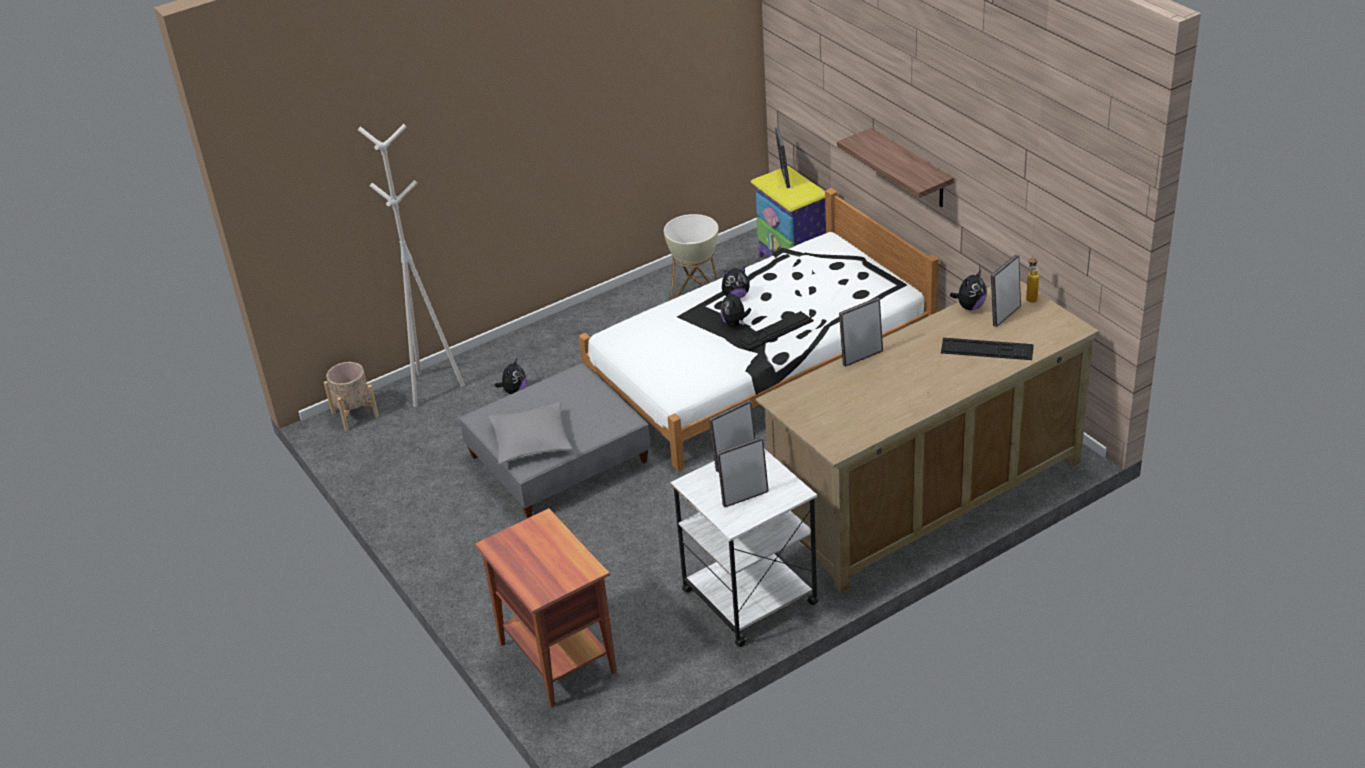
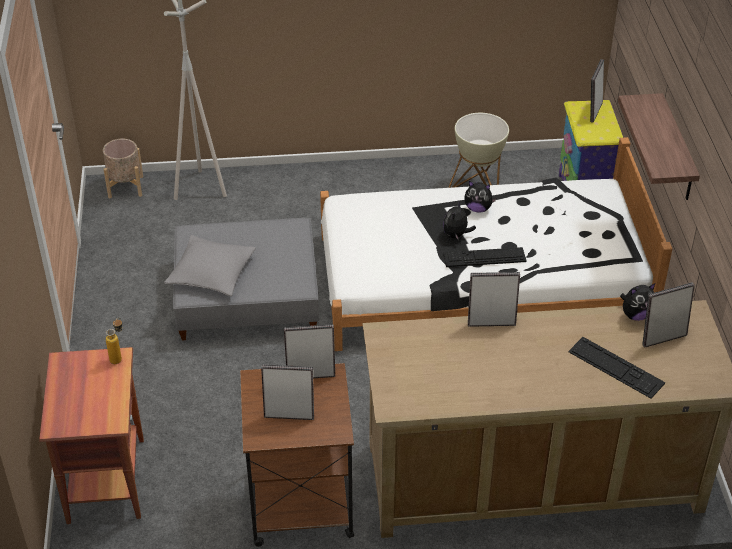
camera: 25 degrees right, 5 degrees up
plush toy [495,358,526,394] -> none
white cart [670,449,818,647] -> brown cart [240,363,354,547]
bottle [1026,255,1039,303] -> bottle moved to [106,318,122,364]

